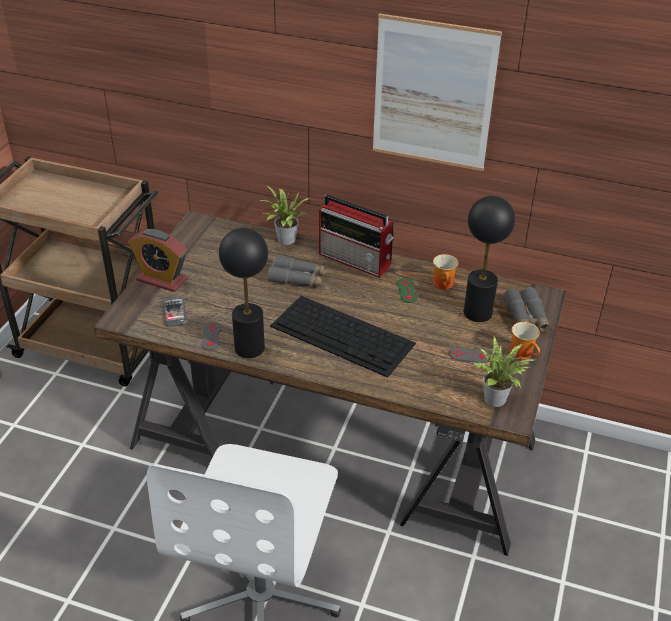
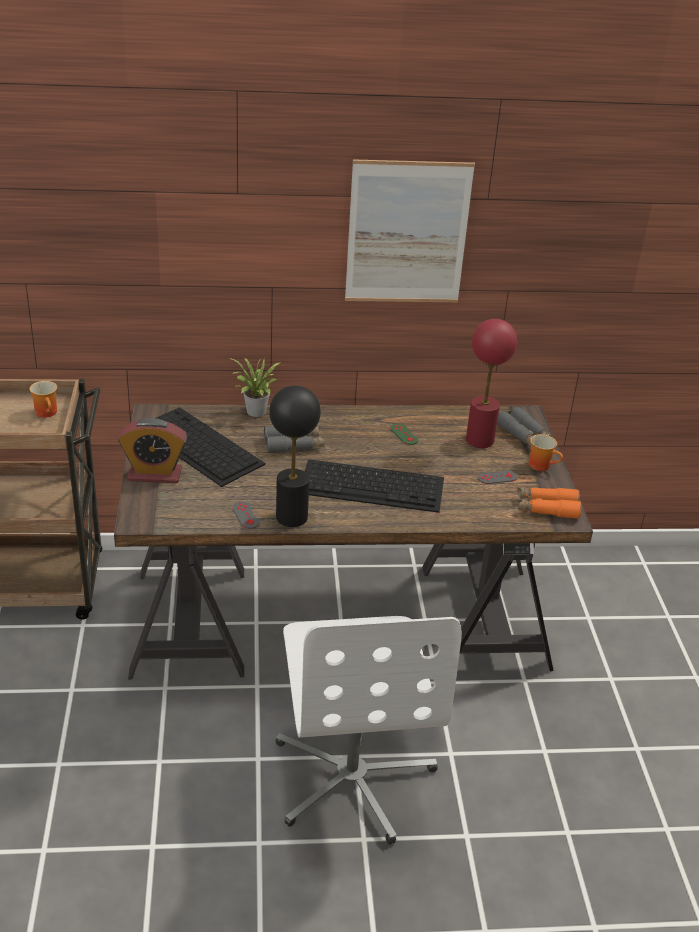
camera: 25 degrees left, 5 degrees down
phone [163,296,187,327] -> none
radio [319,195,394,278] -> none
mug [433,254,459,289] -> mug moved to [29,381,57,418]
black table lamp [464,196,515,322] -> red table lamp [466,319,517,448]
potted plant [474,336,535,407] -> orange binoculars [517,488,581,519]
none -> keyboard [156,407,266,487]

